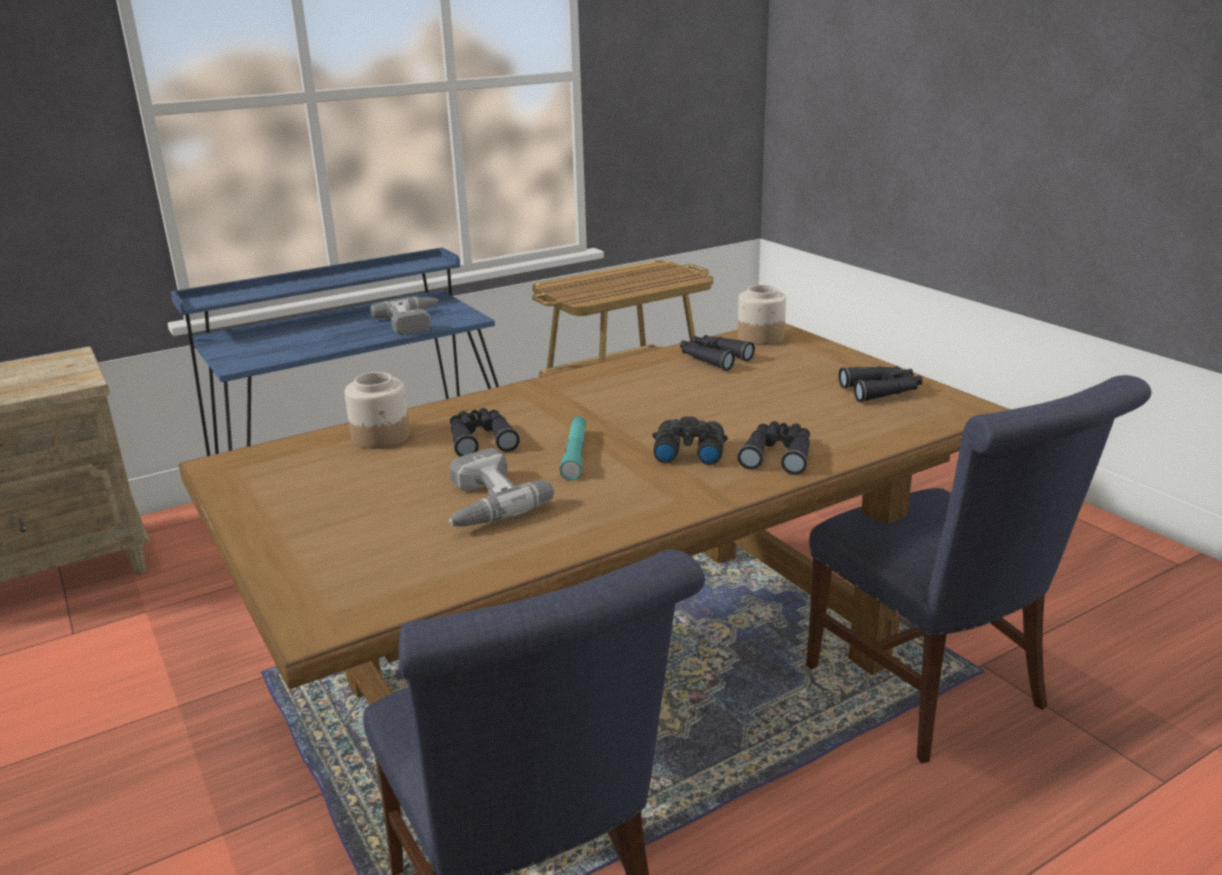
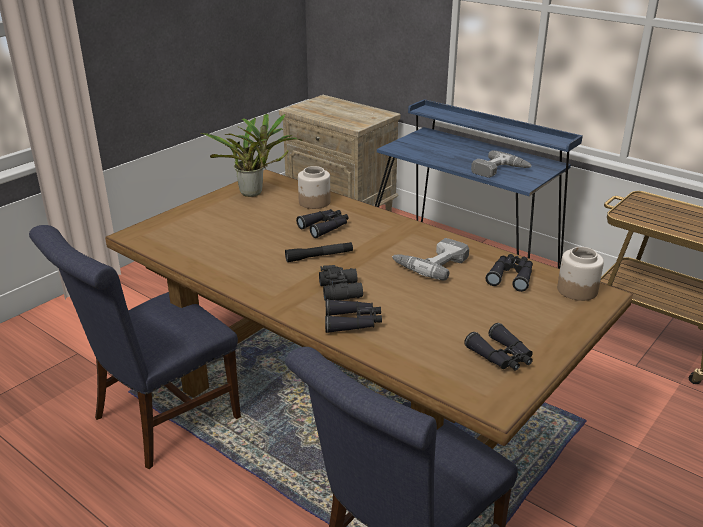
camera: 70 degrees right, 5 degrees up
power drill [448,448,554,527] -> power drill moved to [392,238,469,281]
turquoise flashlight [560,416,586,480] -> black flashlight [285,242,353,262]
none -> potted plant [201,114,302,197]

